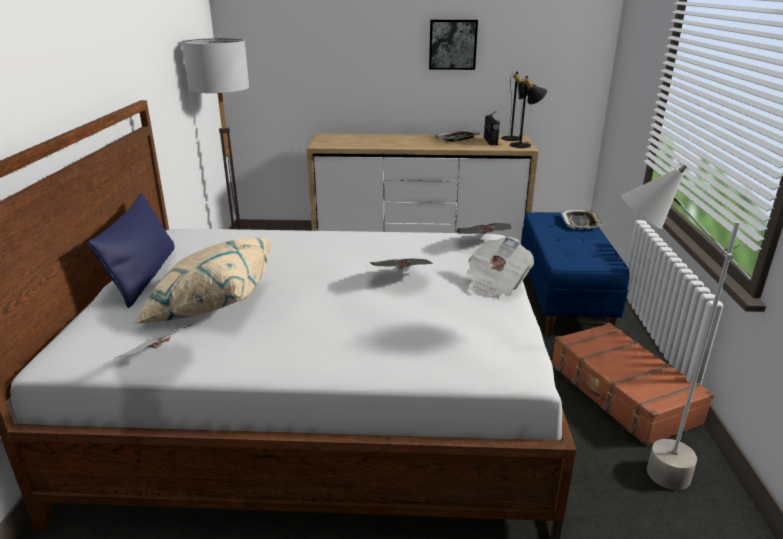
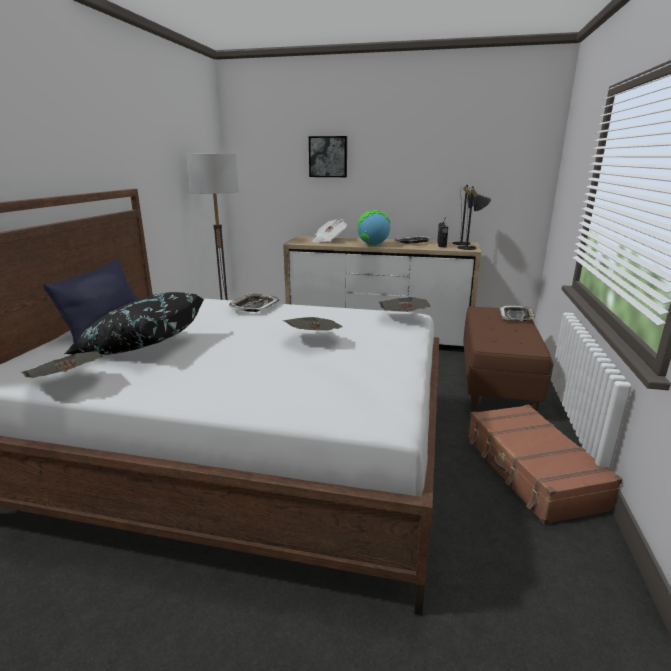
camera: 10 degrees right, 5 degrees down
beige pillow [132,238,272,324] -> black pillow [65,292,204,355]
picture [429,20,478,70] -> picture moved to [309,136,347,177]
newspaper [467,237,534,296] -> newspaper moved to [312,219,347,242]
blue bench [521,212,630,335] -> brown bench [463,306,551,412]
grey floor lamp [621,165,751,490] -> none
none -> tray [229,294,279,312]
none -> globe [357,210,390,246]

